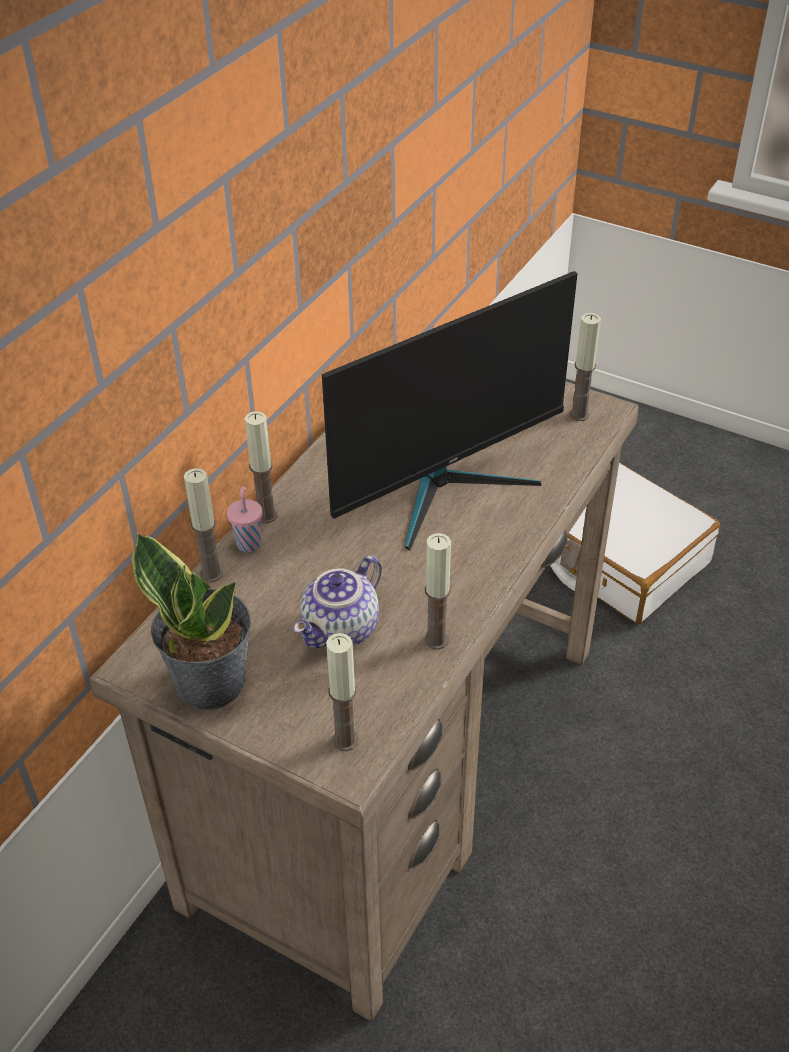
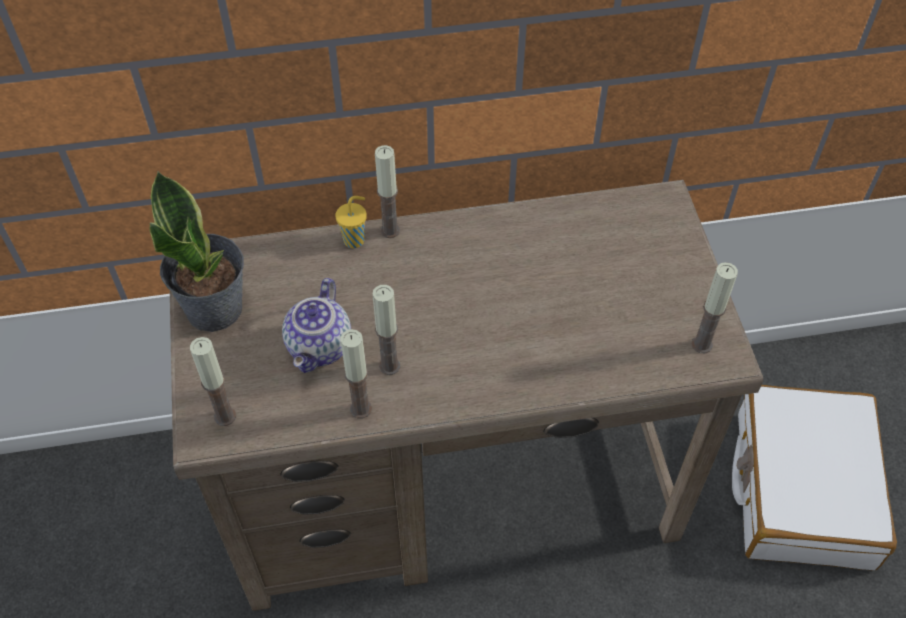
camera: 50 degrees right, 10 degrees up
candle [184,468,223,583] -> candle moved to [372,285,400,375]
pink cup [227,487,262,552] -> yellow cup [335,196,366,248]
teapot [293,556,382,648] -> teapot turned 75 degrees counterclockwise [282,278,351,373]
monitor [322,271,578,551] -> none

